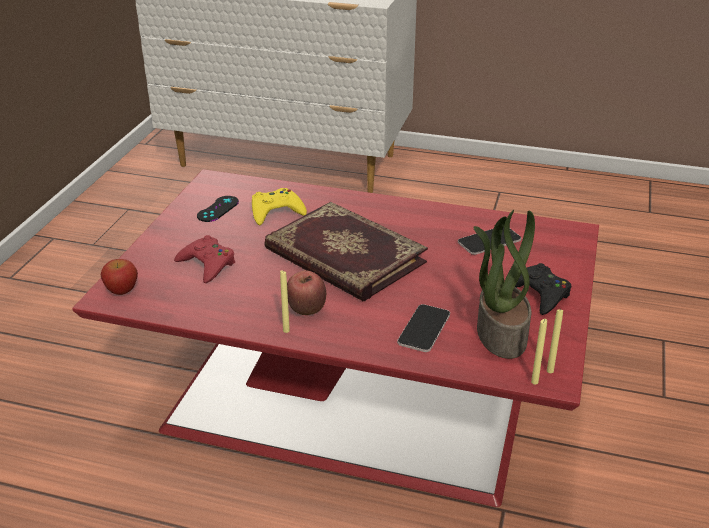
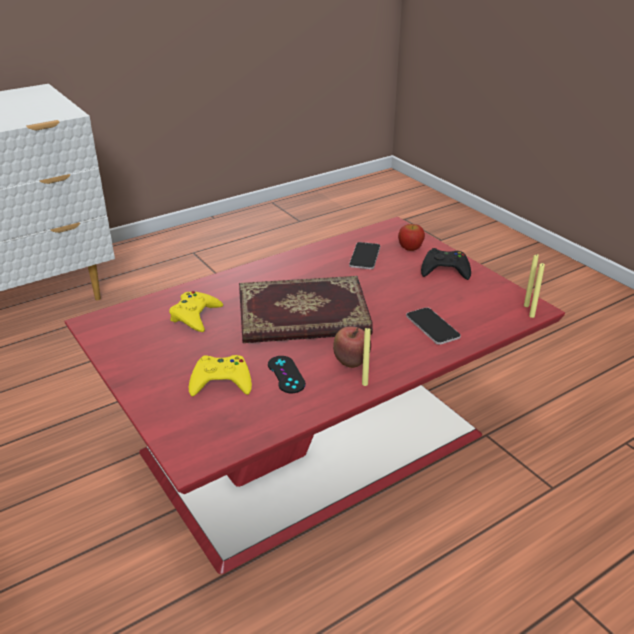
camera: 50 degrees left, 0 degrees up
apple [101,259,138,295] -> apple moved to [398,224,425,251]
red game controller [174,235,235,283] -> yellow game controller [189,355,252,396]
black game controller [197,196,239,222] -> black game controller moved to [268,356,306,393]
potted plant [473,210,535,359] -> none

